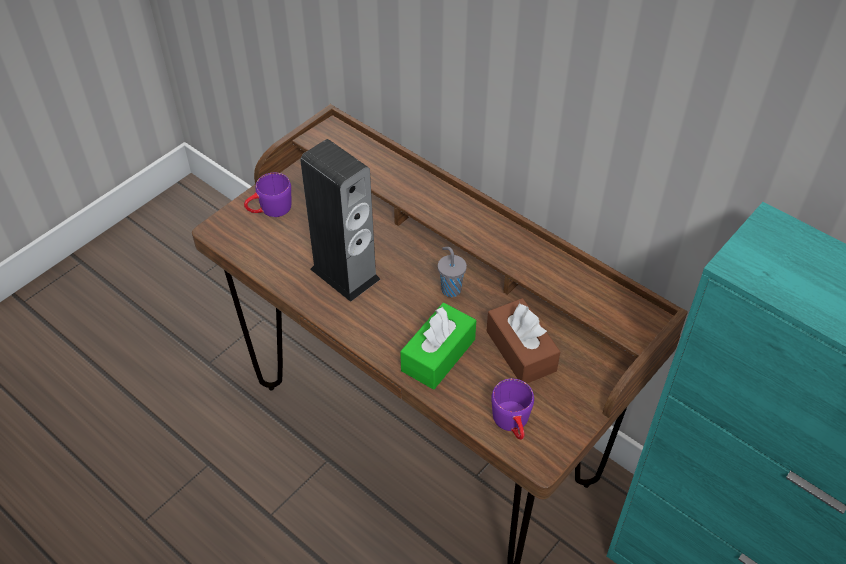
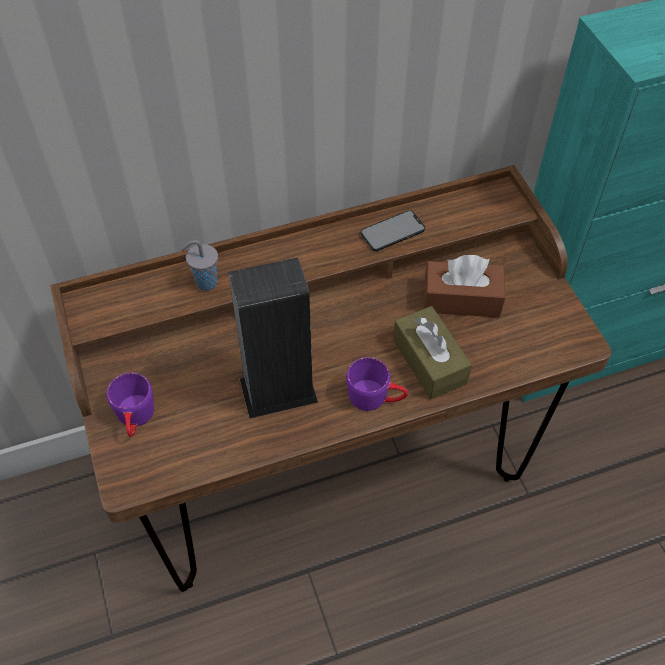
camera: 60 degrees left, 5 degrees up
green tissue box [400,303,476,390] -> brown tissue box [393,306,472,399]
grey cup [438,247,467,297] -> grey cup moved to [181,240,218,291]
purple mug [491,379,534,440] -> purple mug moved to [346,357,408,411]
none -> phone [360,210,425,251]

